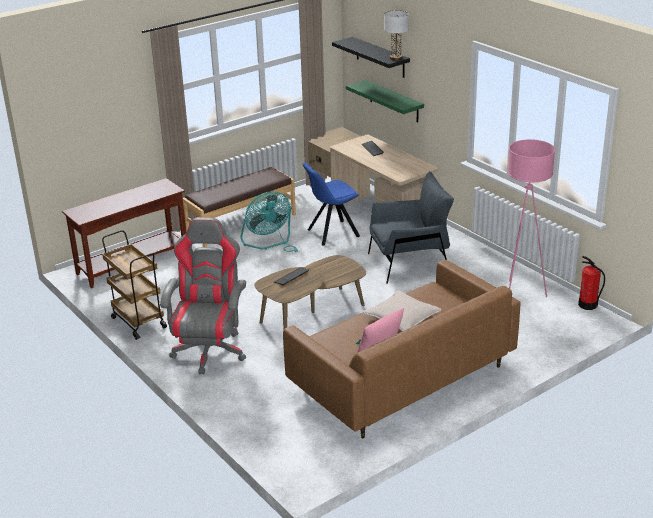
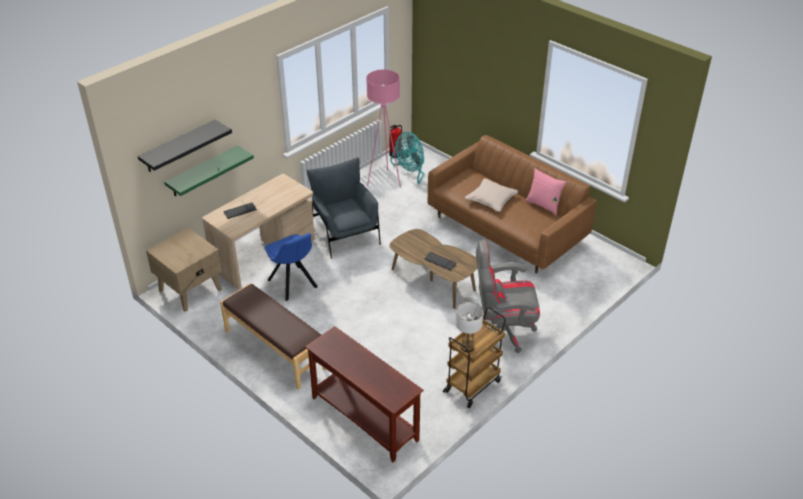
camera: 100 degrees left, 10 degrees up
turquoise fan [241,191,298,252] -> turquoise fan moved to [390,132,424,184]
table lamp [384,10,409,61] -> table lamp moved to [456,302,483,353]

